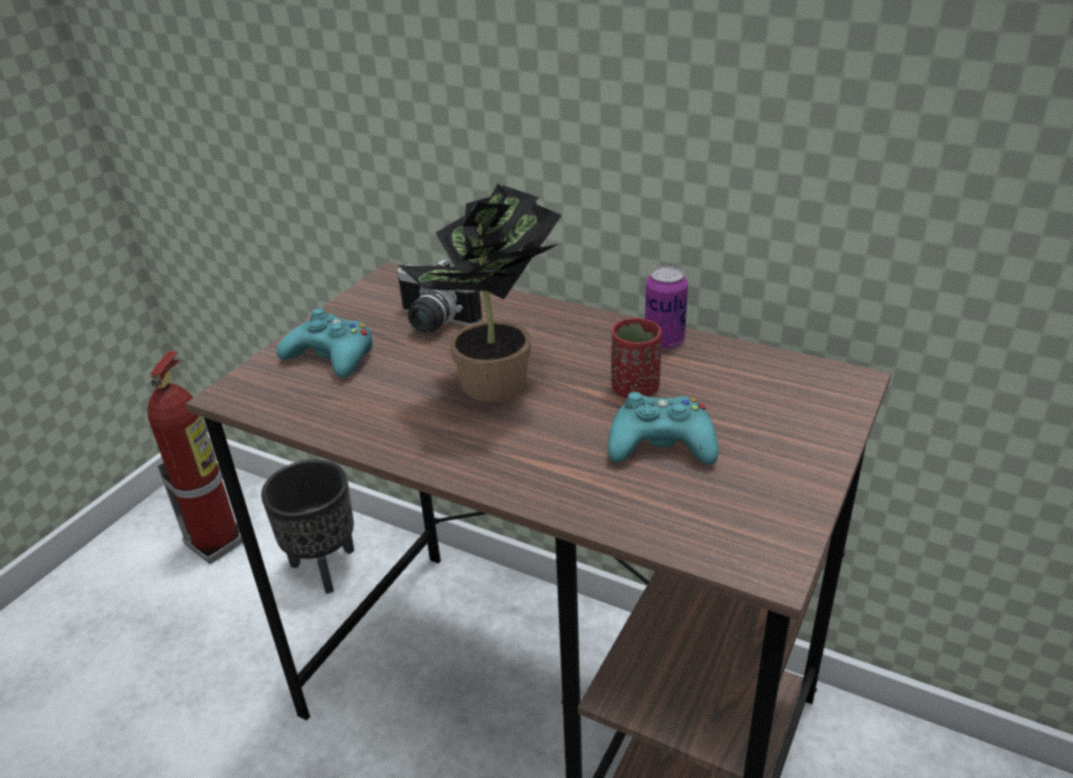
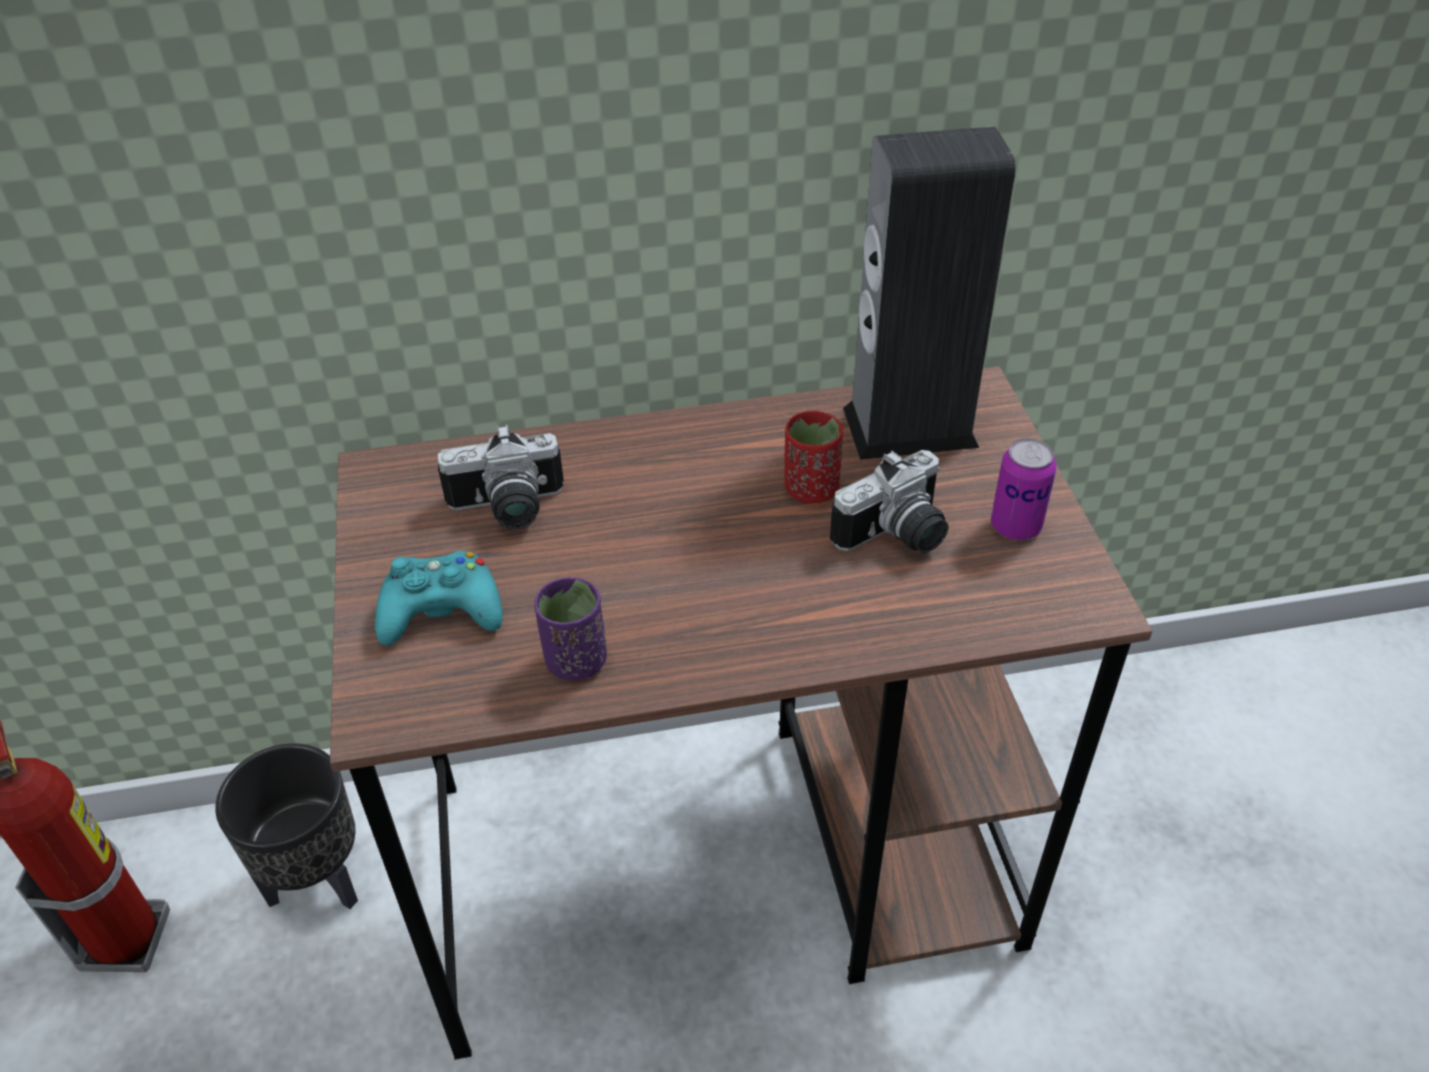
camera: 40 degrees left, 10 degrees up
potted plant [398,183,562,402] -> none
turquoise game controller [608,392,719,465] -> camera [830,450,948,553]
can [645,266,688,349] -> can moved to [991,438,1057,540]
none -> purple cup [534,577,607,681]
none -> speaker [843,126,1016,460]

